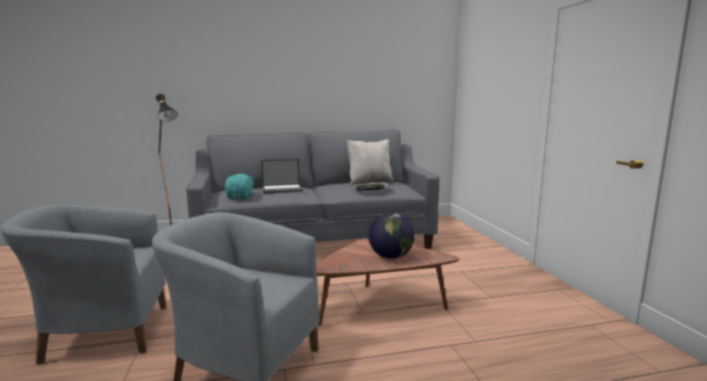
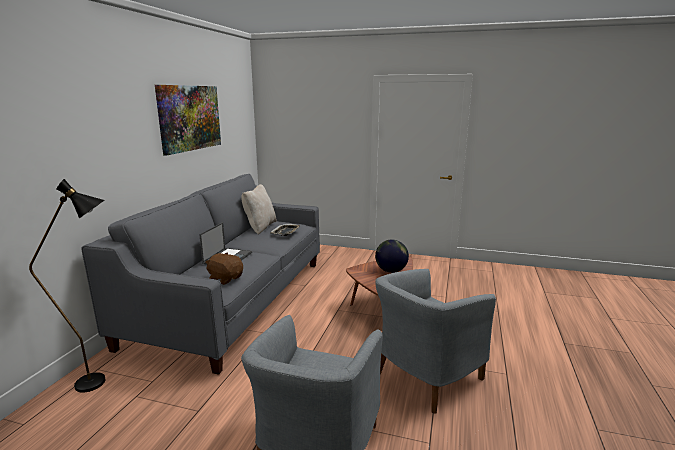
camera: 60 degrees left, 5 degrees up
turquoise plush toy [225,174,254,199] -> brown plush toy [205,252,243,285]
none -> picture [155,85,221,156]

